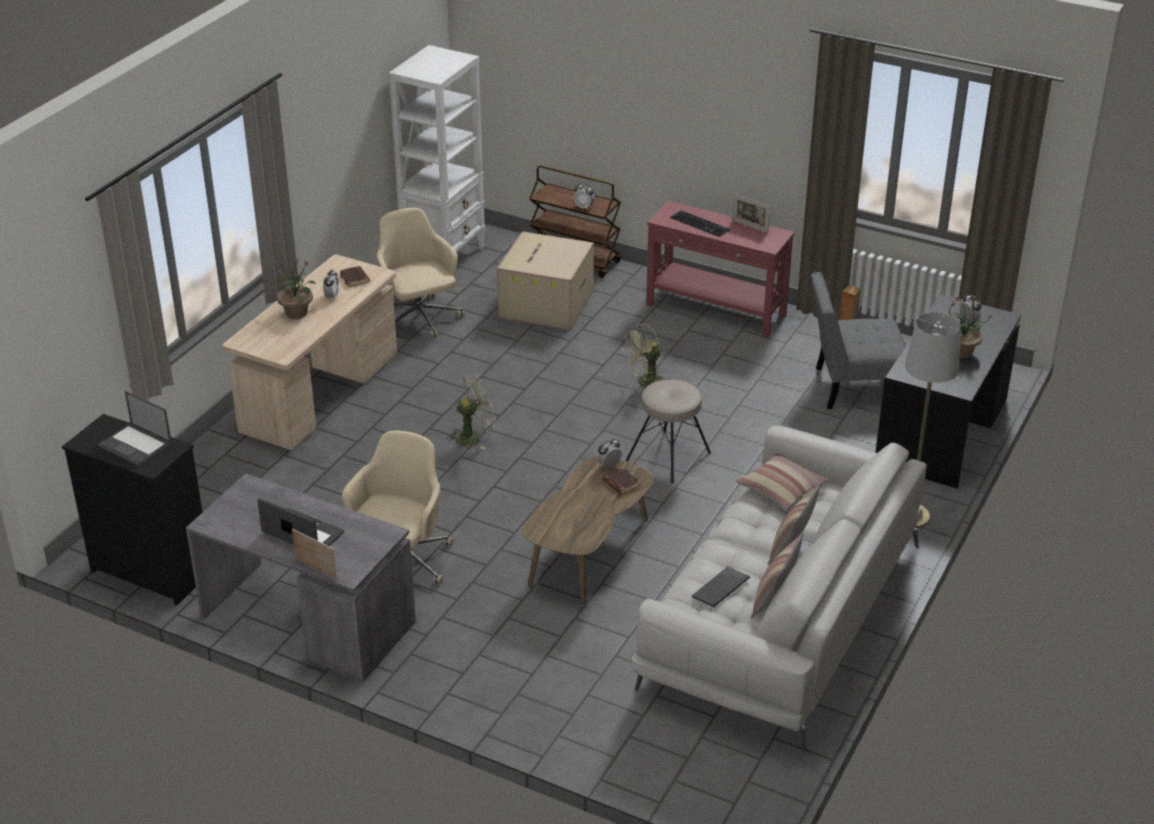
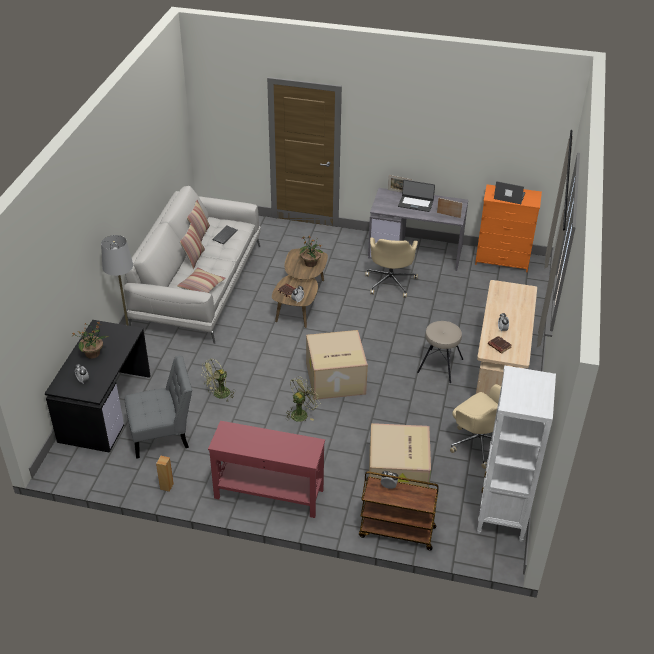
camera: 165 degrees right, 5 degrees up
black dresser [62,414,202,606] -> orange dresser [475,184,542,272]
potted plant [276,257,317,319] -> potted plant moved to [299,236,323,267]
green fan [446,374,495,450] -> green fan moved to [201,359,236,401]
beige stool [626,380,711,483] -> beige stool moved to [417,321,463,383]
keyboard [670,210,730,237] -> none
picture frame [733,194,770,233] -> picture frame moved to [437,198,463,218]
none -> cardboard box [306,330,368,400]

